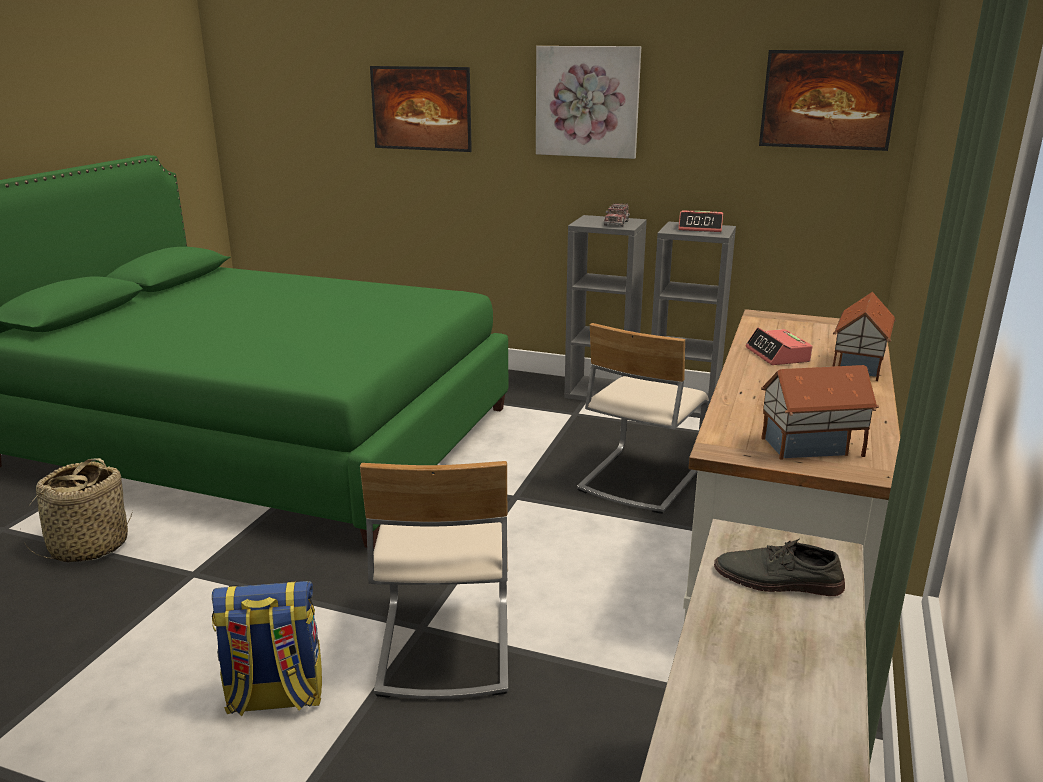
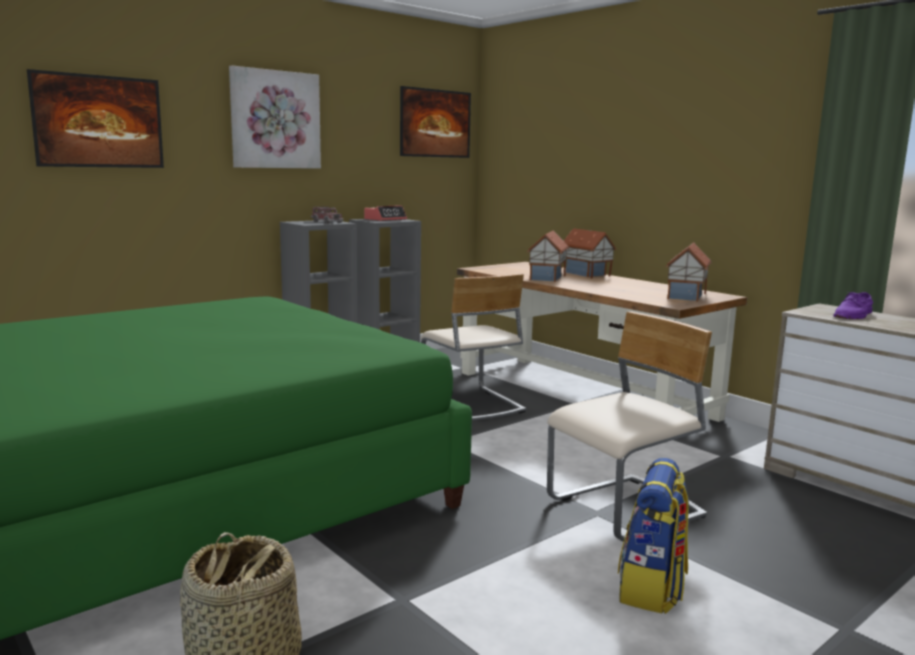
camera: 60 degrees left, 10 degrees down
beige chair [360,461,508,699] -> beige chair turned 60 degrees counterclockwise [547,311,712,542]
grey shoe [714,539,845,596] -> purple shoe [833,292,873,319]
alarm clock [745,327,812,365] -> toy house [527,230,569,282]

